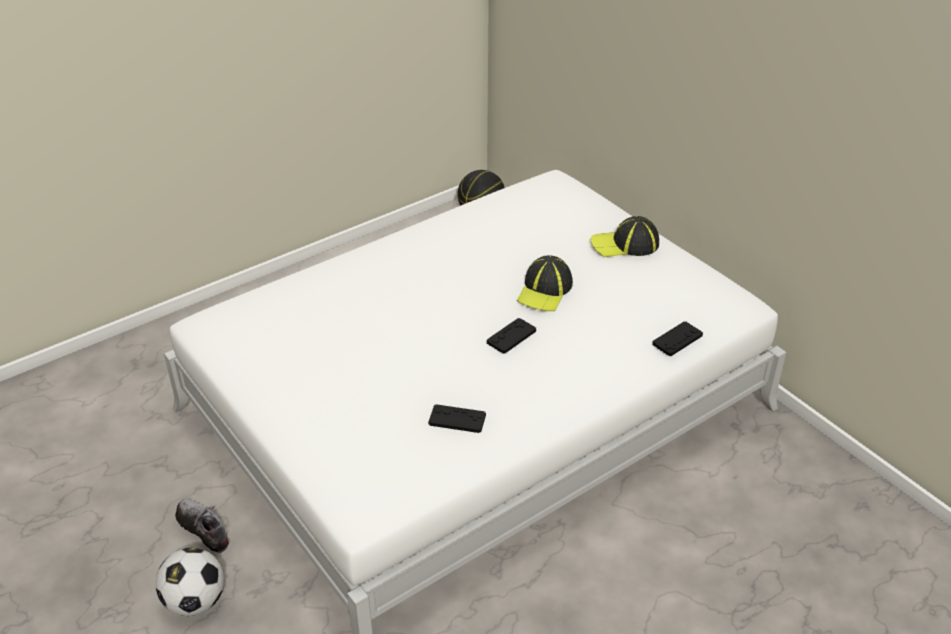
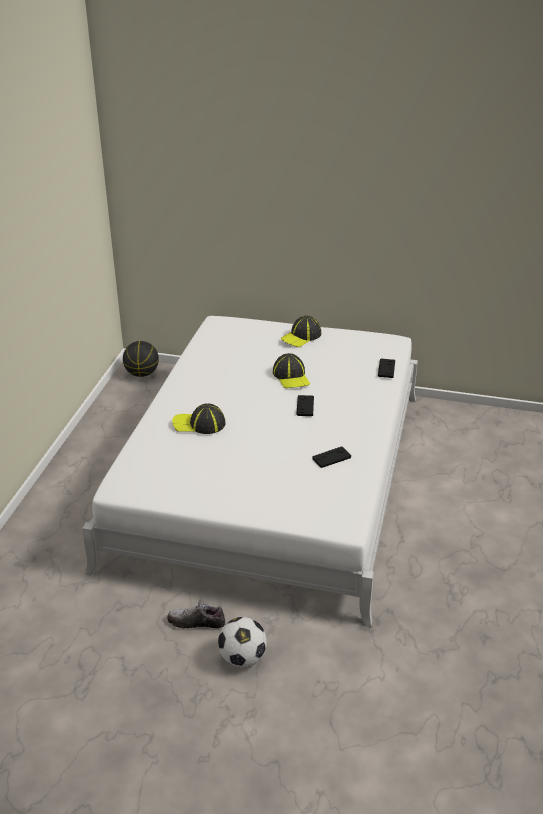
camera: 40 degrees left, 5 degrees down
none -> cap [172,403,226,434]

